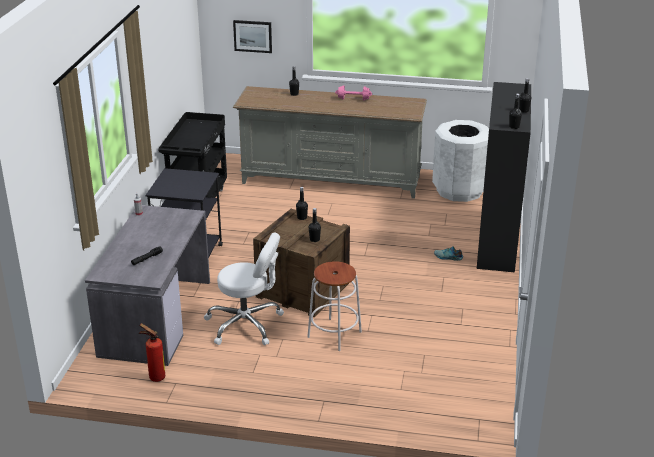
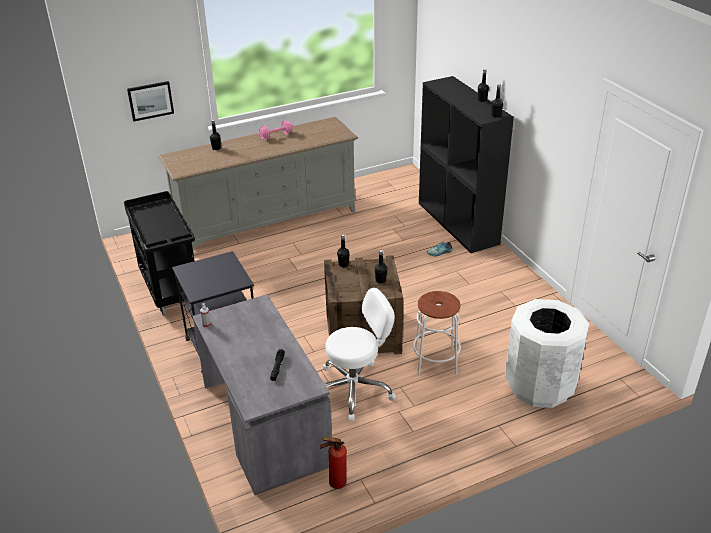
camera: 35 degrees left, 5 degrees up
white trash can [432,120,489,202] -> white trash can moved to [505,299,589,408]

